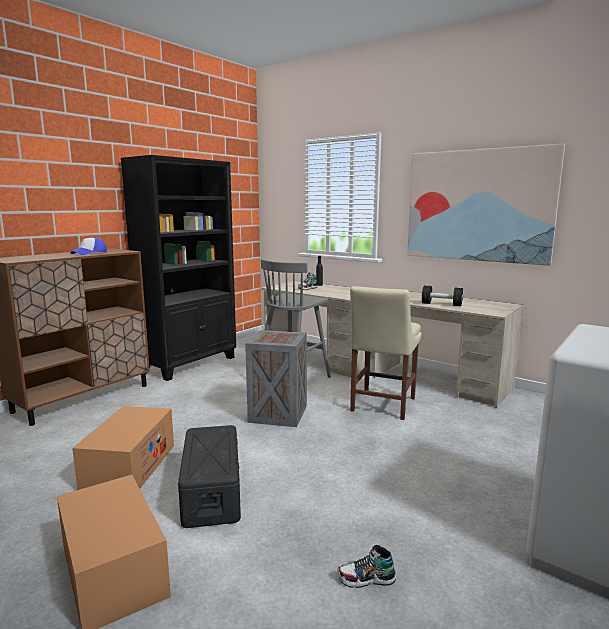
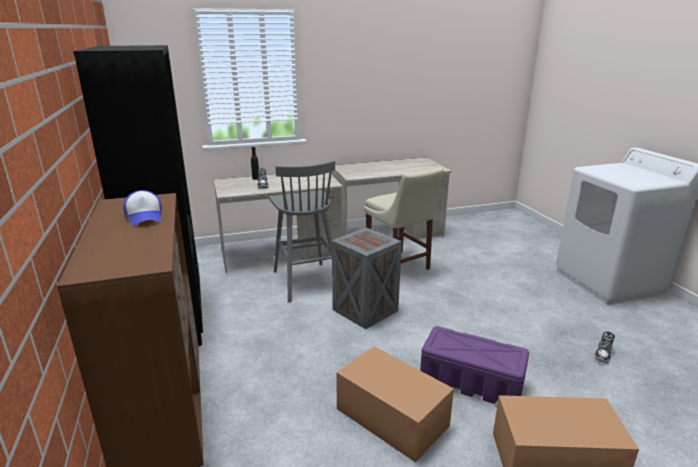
camera: 55 degrees left, 10 degrees up
black storage box [178,425,241,528] -> purple storage box [420,326,529,404]
picture [407,143,565,266] -> none
black dumbbell [422,286,463,306] -> none

